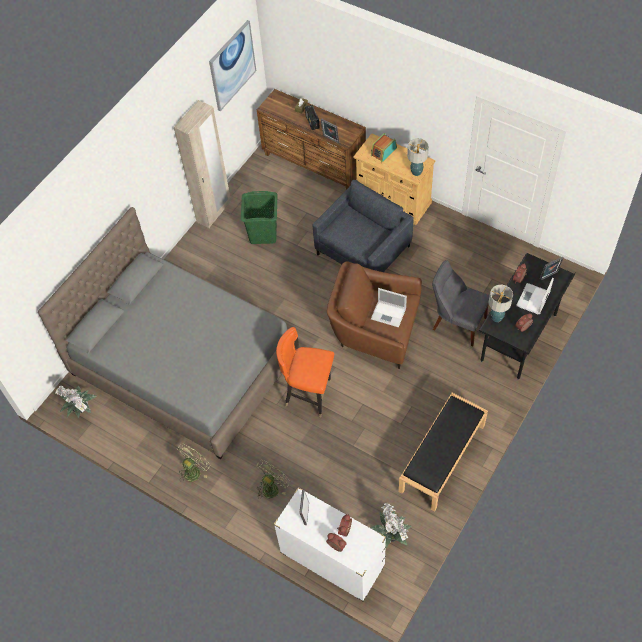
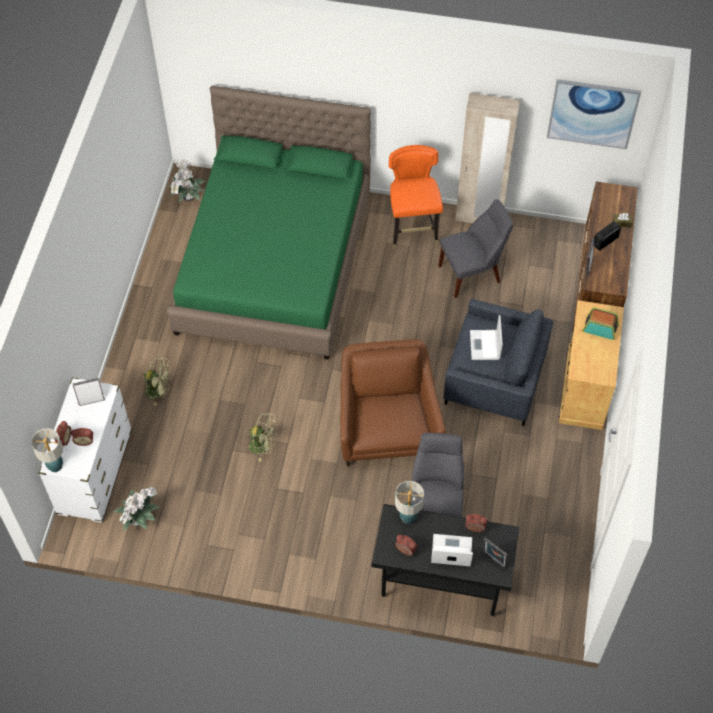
camera: 65 degrees right, 0 degrees up
grey bed [38,207,299,459] -> green bed [167,86,371,360]
green fan [177,443,210,482] -> green fan moved to [246,412,277,462]
green laundry basket [241,191,277,244] -> grey chair [438,199,513,298]
orange chair [276,327,334,417] -> orange chair moved to [389,145,443,249]
laptop [371,288,407,327] -> laptop moved to [470,315,503,360]
black bench [399,393,488,512] -> none
table lamp [407,138,429,176] -> table lamp moved to [31,428,63,472]

